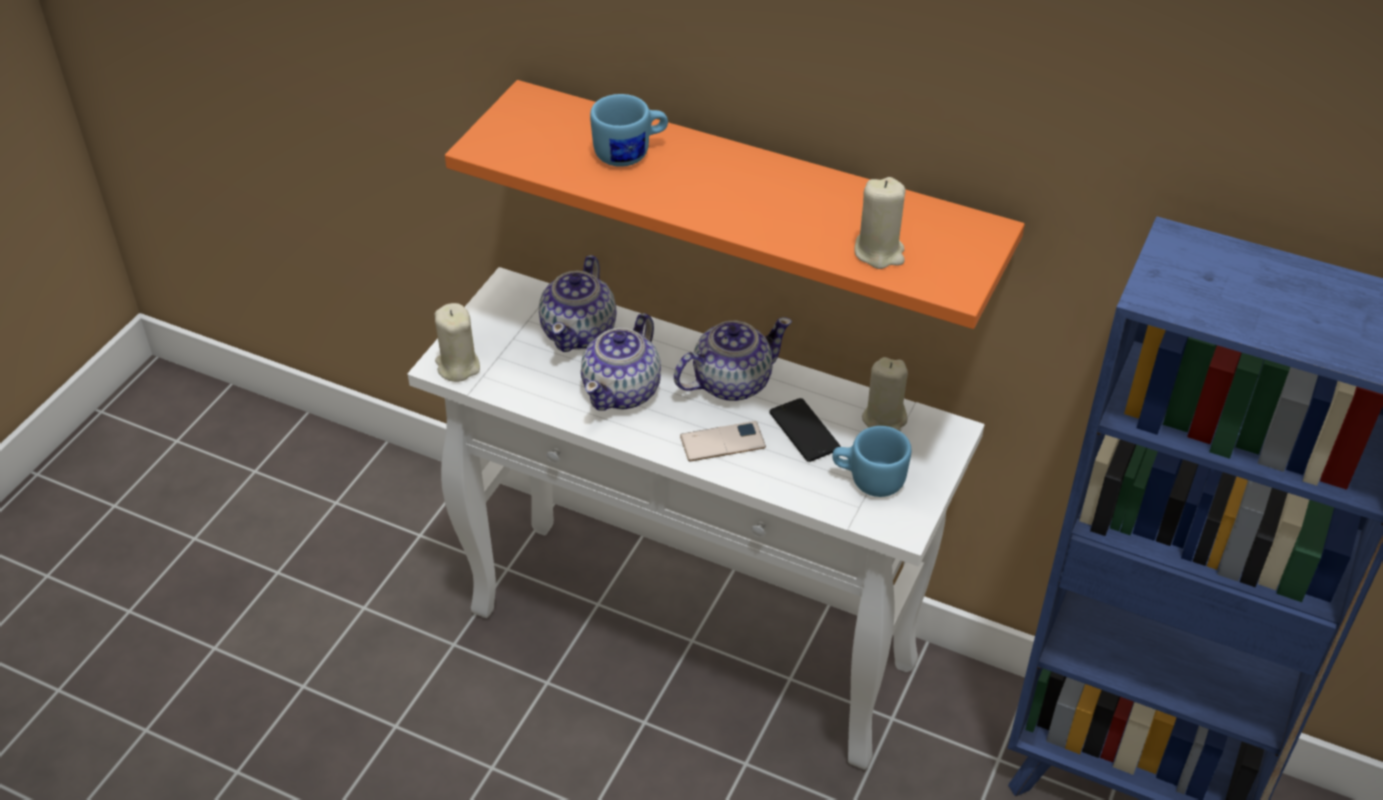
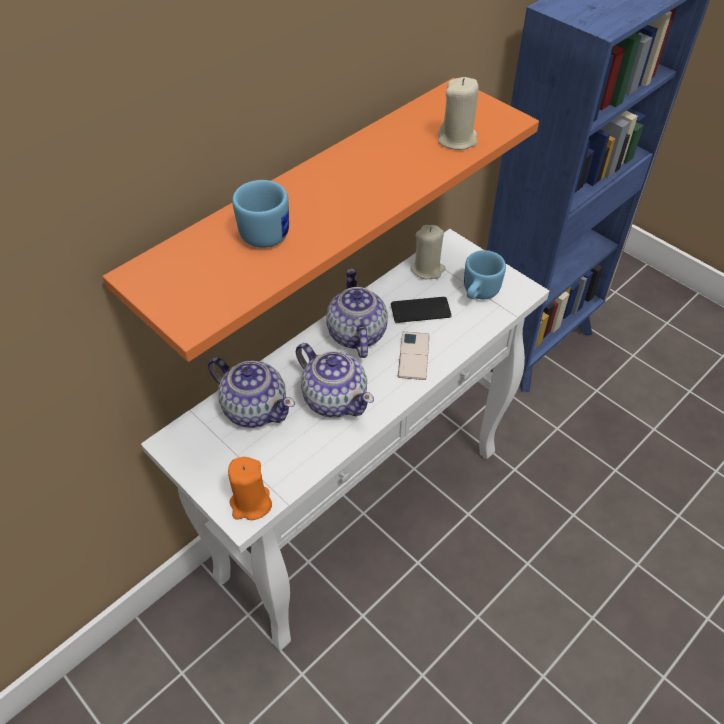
camera: 70 degrees left, 5 degrees up
beige candle [435,303,480,382] -> orange candle [228,457,272,520]

